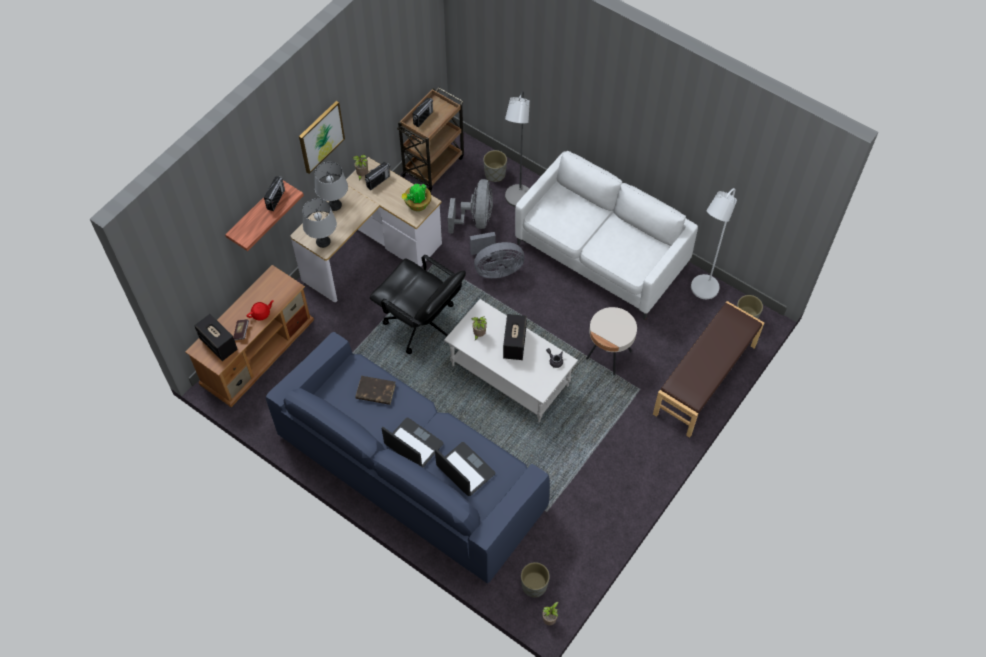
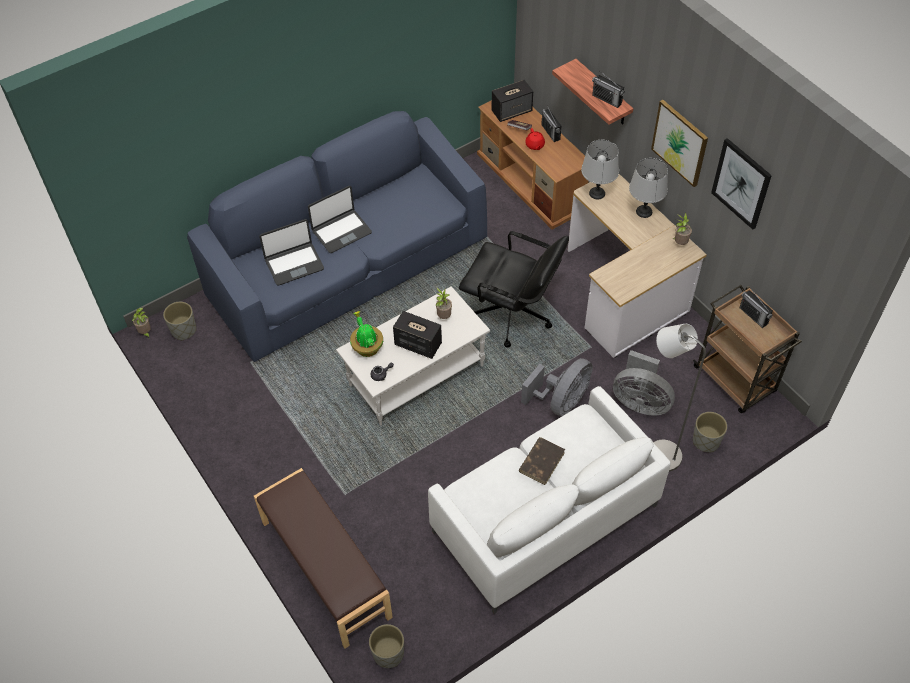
camera: 110 degrees right, 5 degrees down
brown book [355,376,396,405] -> brown book moved to [519,437,565,485]
radio [365,162,390,190] -> radio moved to [541,106,561,142]
black office chair [370,255,466,354] -> black office chair turned 120 degrees counterclockwise [459,231,569,347]
potted plant [402,184,431,211] -> potted plant moved to [350,311,383,357]
grey fan [470,232,524,278] -> grey fan turned 150 degrees counterclockwise [521,358,593,416]
beige side table [586,307,637,375] -> none
white floor lamp [691,188,737,299] -> none
none -> picture [711,138,772,229]

